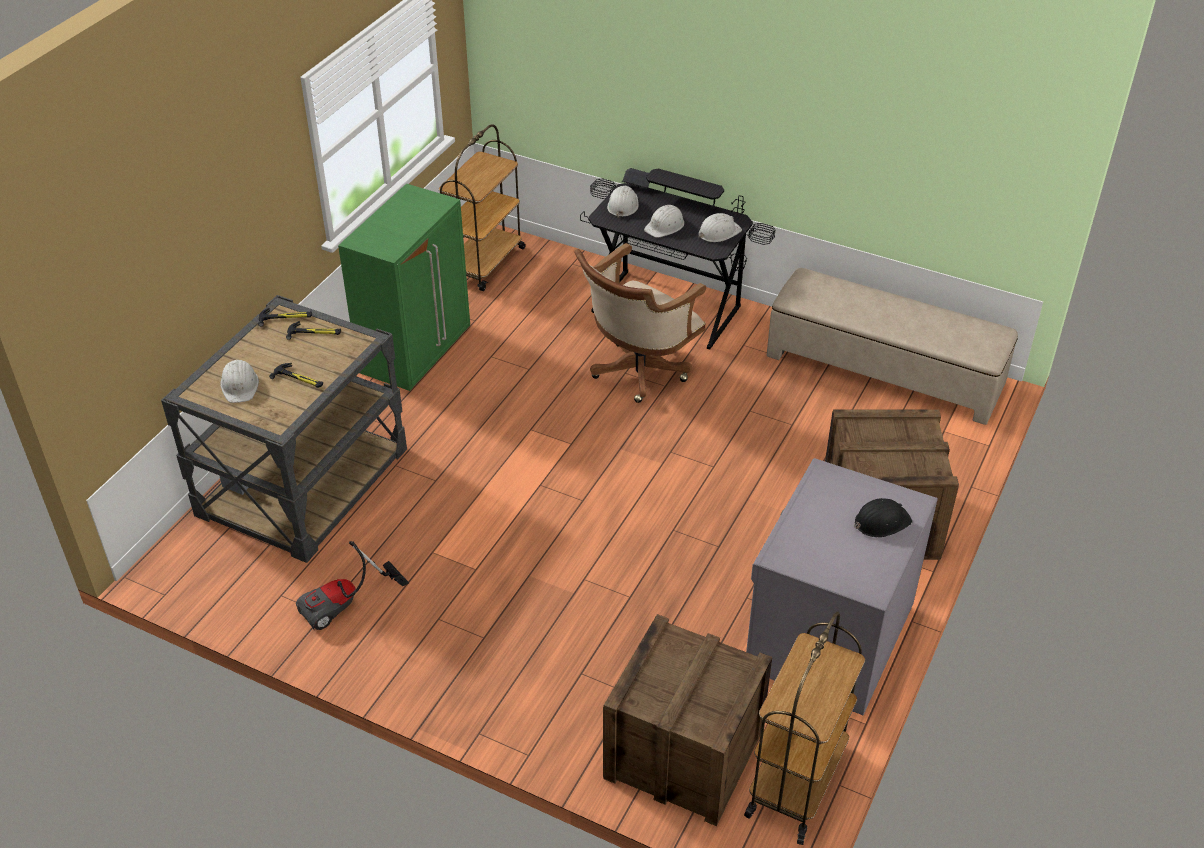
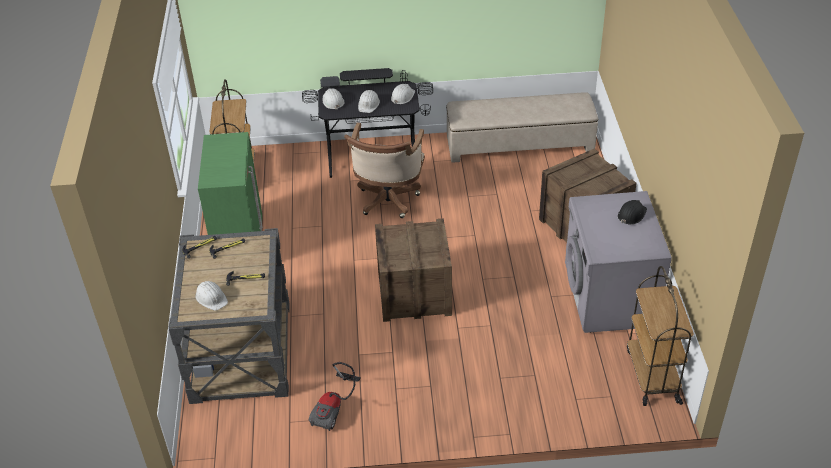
camera: 30 degrees left, 0 degrees up
crate [603,614,772,826] -> crate moved to [375,218,452,322]

